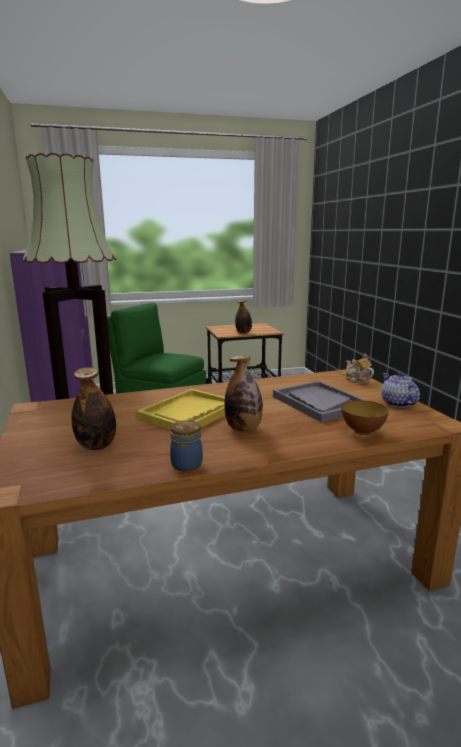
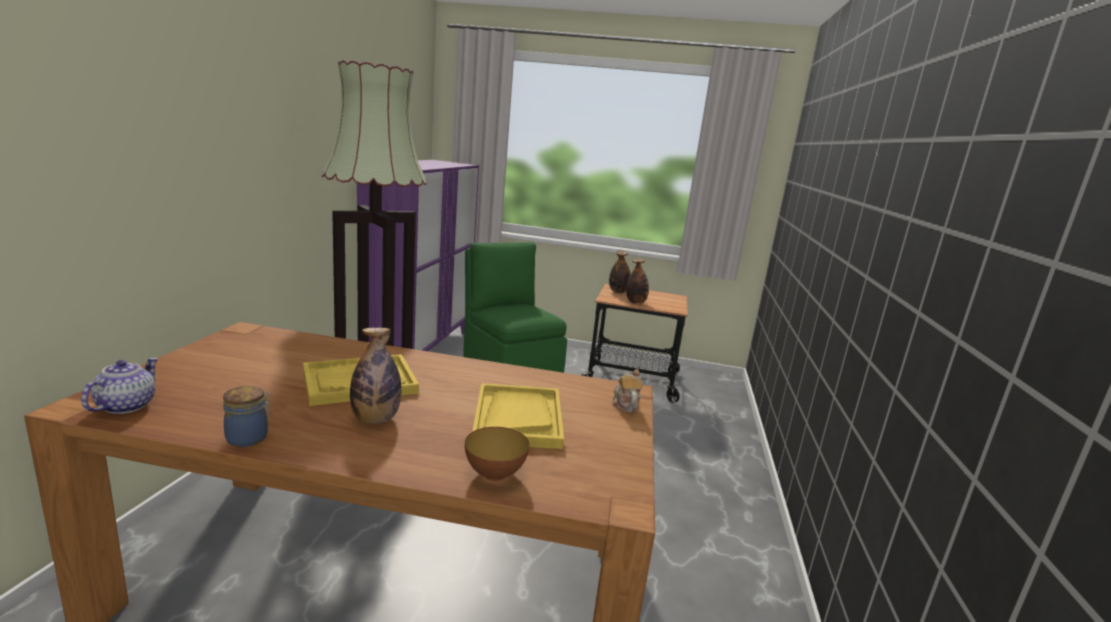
camera: 25 degrees right, 0 degrees up
bottle [72,367,116,450] -> bottle moved to [609,251,630,293]
grey tray [273,381,367,422] -> yellow tray [472,383,564,449]
teapot [381,372,420,408] -> teapot moved to [81,358,159,414]

